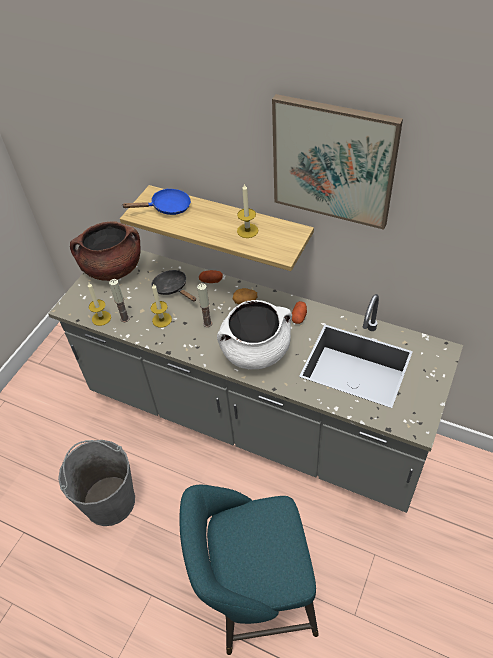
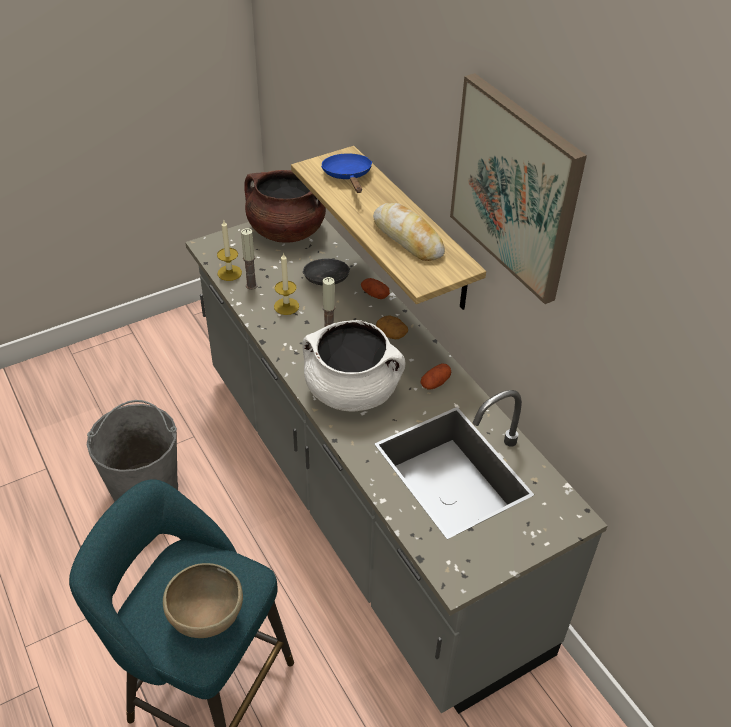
camera: 30 degrees right, 5 degrees down
blue frying pan [121,189,191,215] -> blue frying pan turned 120 degrees counterclockwise [321,153,372,193]
candle [237,183,258,238] -> bread [373,203,445,261]
none -> brown bowl [163,563,243,638]

